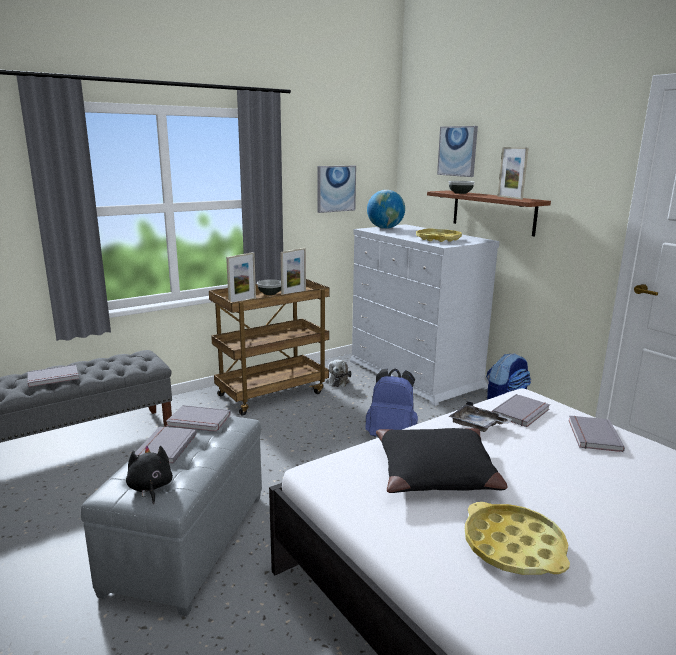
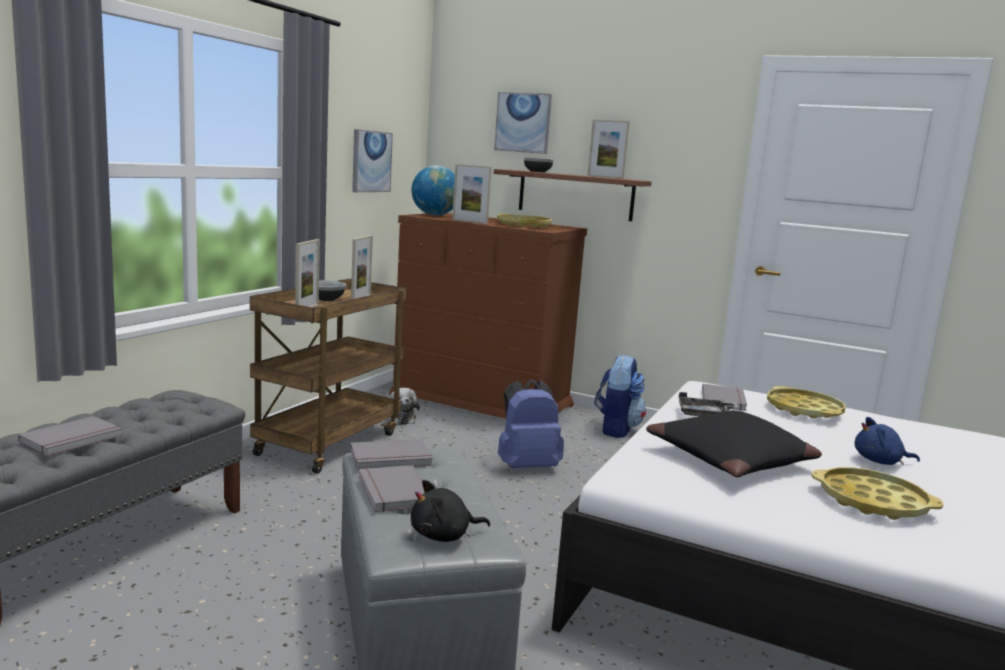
camera: 30 degrees left, 5 degrees down
black plush toy [126,446,173,504] -> black plush toy turned 60 degrees counterclockwise [411,480,490,542]
white dresser [350,224,500,406] -> brown dresser [389,213,587,419]
grey book [568,416,625,452] -> yellow tray [767,386,845,418]
none -> picture frame [452,164,492,224]
none -> blue plush toy [855,417,920,465]

